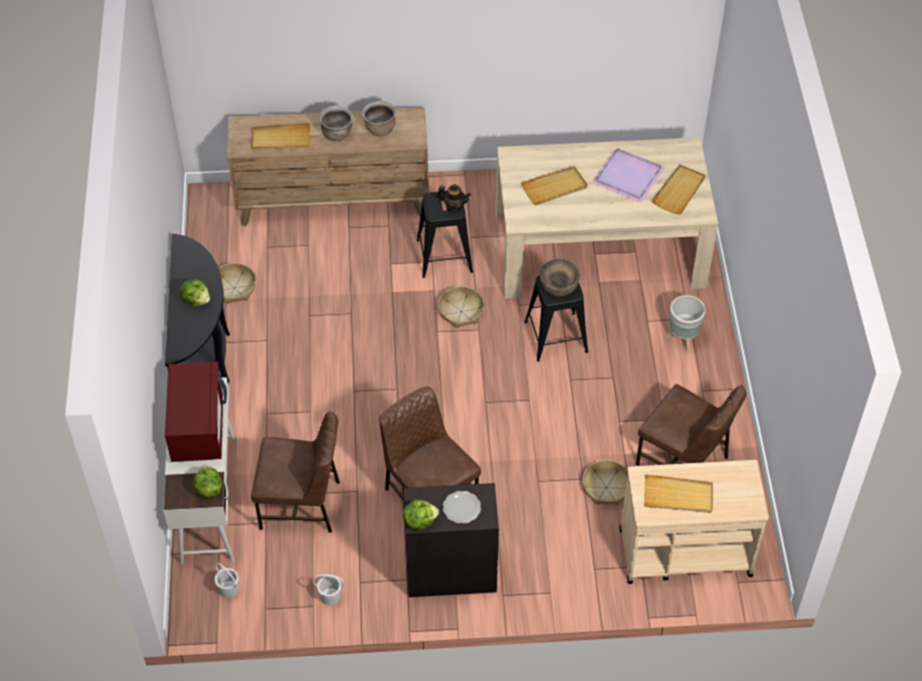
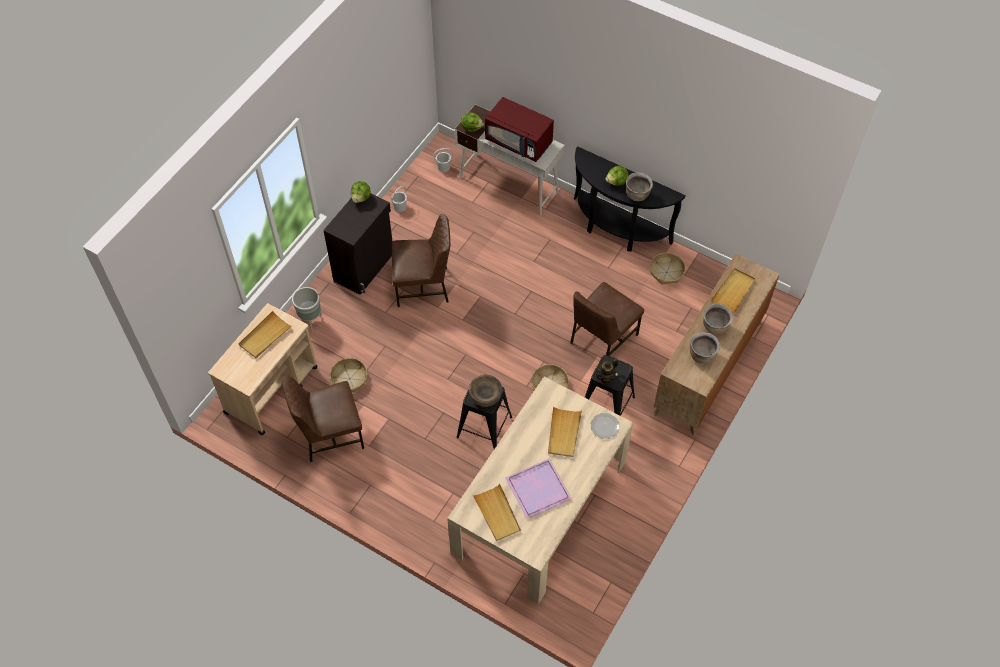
camera: 125 degrees right, 5 degrees up
brown chair [251,411,340,533] -> brown chair moved to [570,282,644,356]
plate [443,491,481,524] -> plate moved to [591,413,620,439]
grey planter [666,295,706,354] -> grey planter moved to [292,287,322,331]
none -> brown cooking pot [626,173,653,201]

